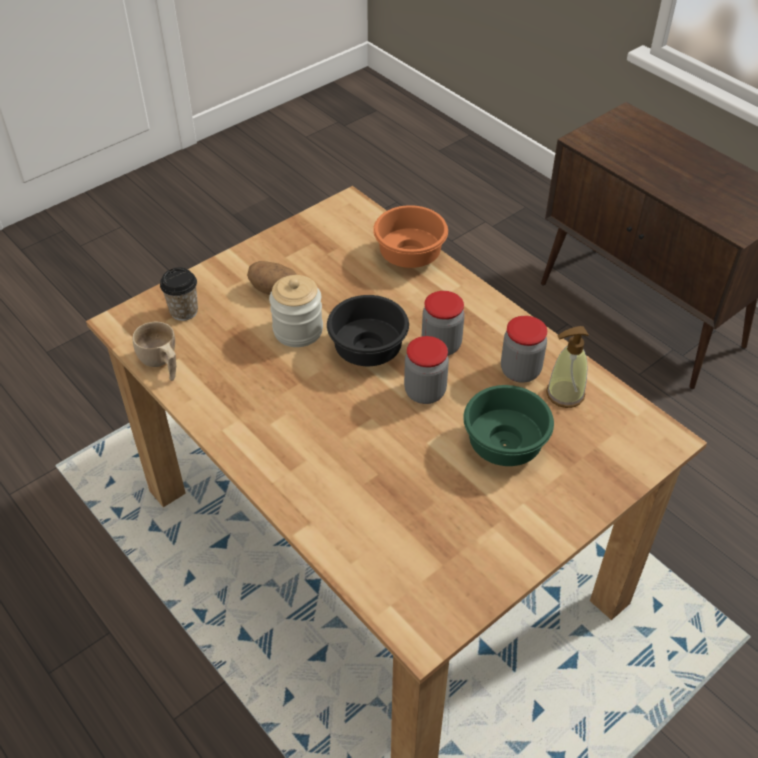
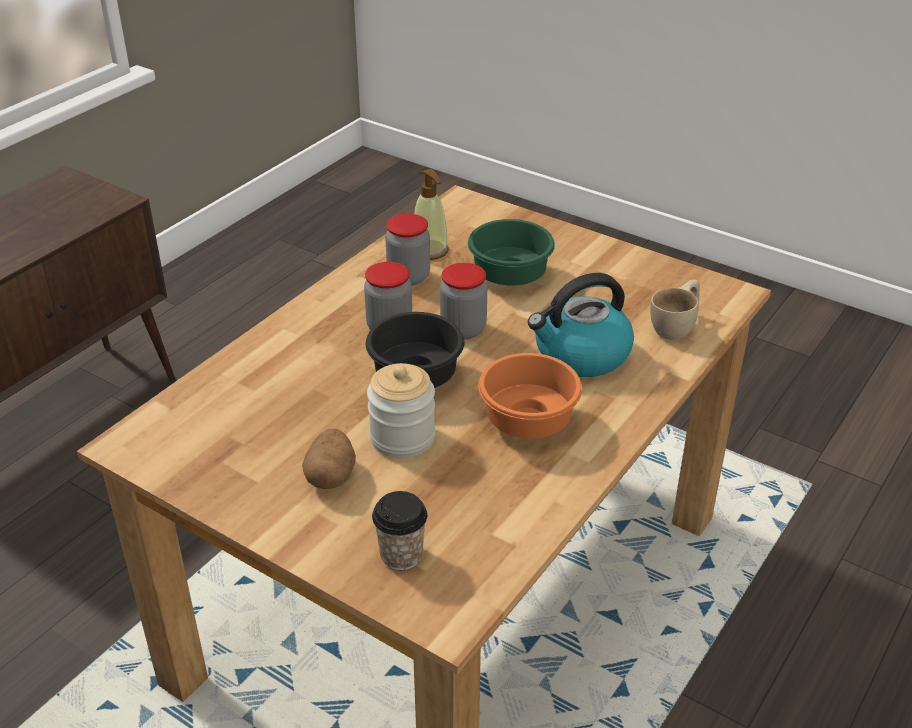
camera: 105 degrees left, 10 degrees down
beige cup [133,322,176,381] -> beige cup moved to [650,280,700,340]
orange bowl [373,205,448,268] -> orange bowl moved to [478,353,582,438]
none -> kettle [528,273,634,377]

